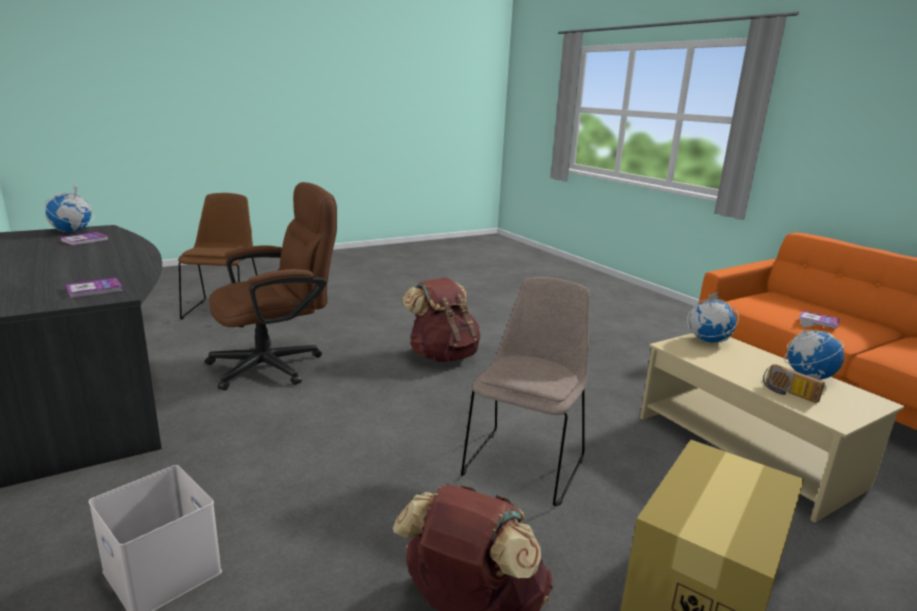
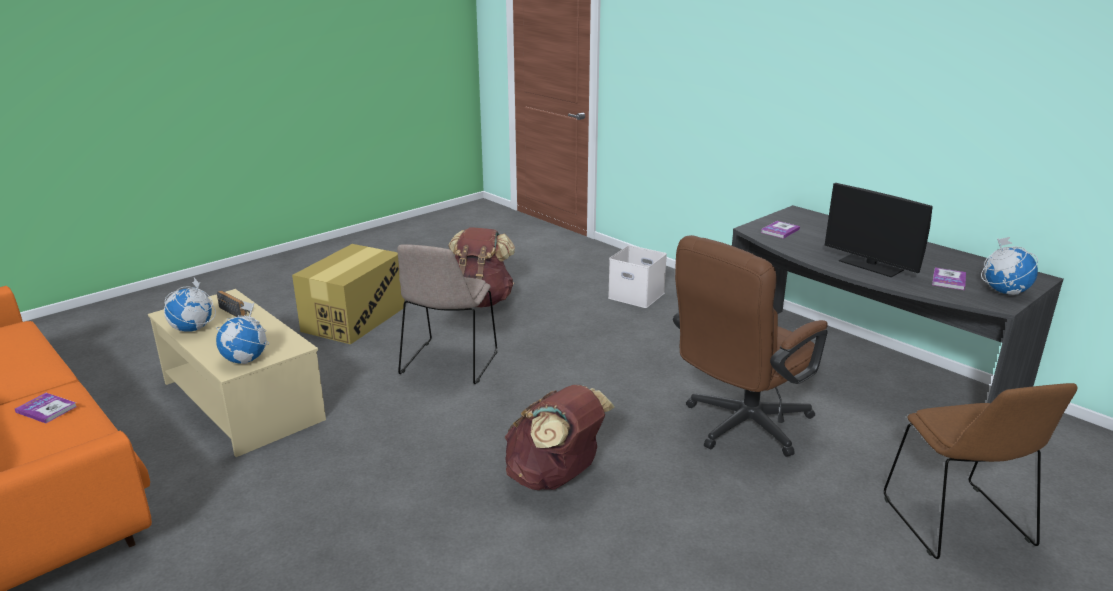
camera: 170 degrees right, 5 degrees up
none -> monitor [825,183,933,277]

